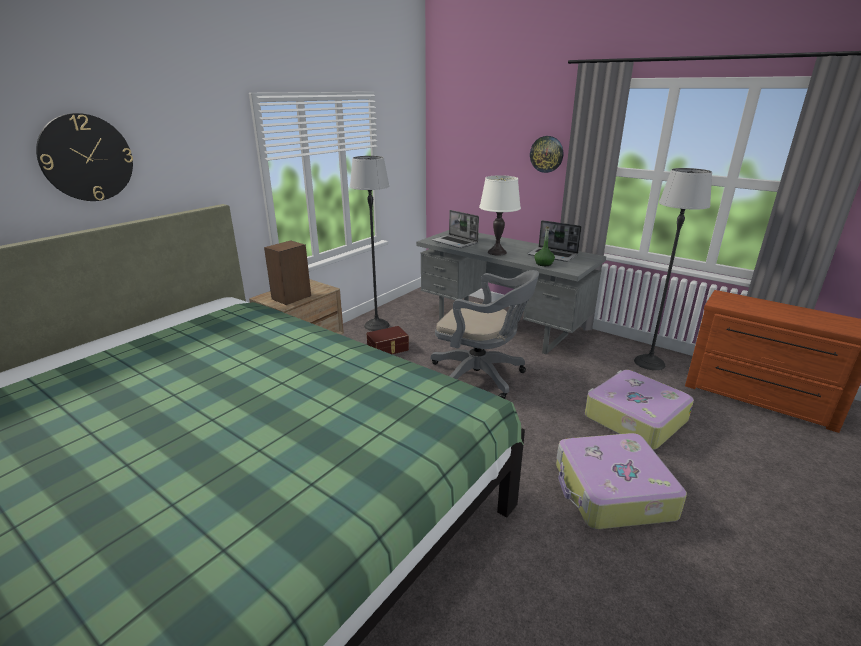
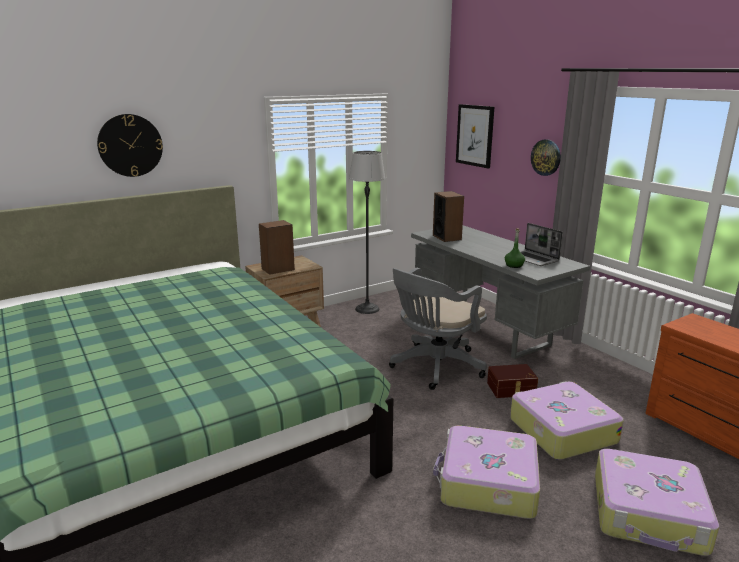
camera: 20 degrees right, 5 degrees down
brown storage box [367,326,409,354] -> brown storage box moved to [487,364,538,398]
grey office chair [431,270,539,399] -> grey office chair turned 90 degrees clockwise [389,268,487,390]
laptop [432,210,479,248] -> speaker [433,191,464,242]
white table lamp [479,175,521,256] -> none
floor lamp [634,168,712,370] -> none
none -> picture [456,104,494,168]
none -> suitcase [595,449,719,556]

